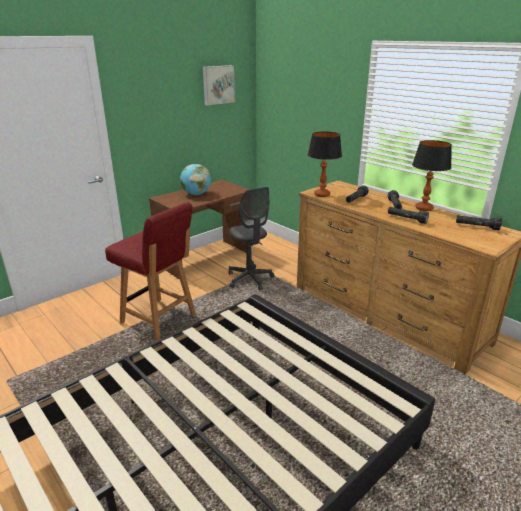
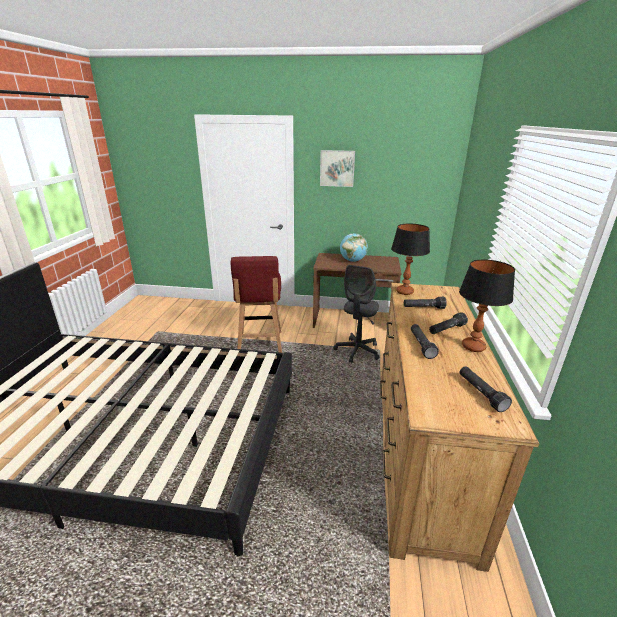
camera: 50 degrees right, 0 degrees up
picture [203,65,235,105] -> picture moved to [320,150,355,187]

